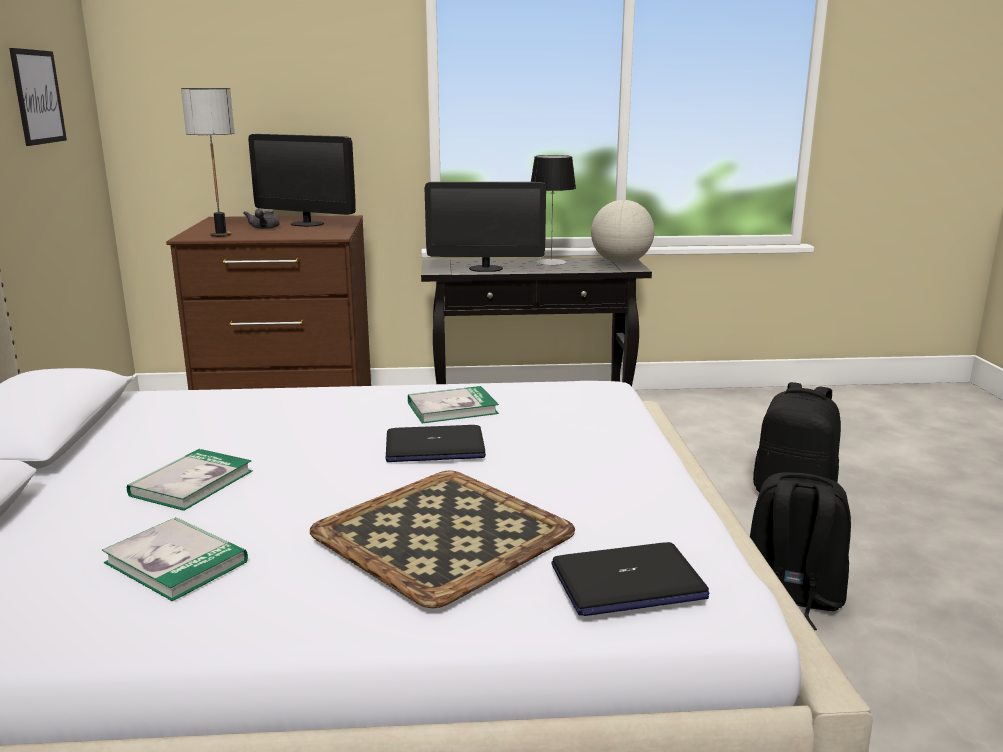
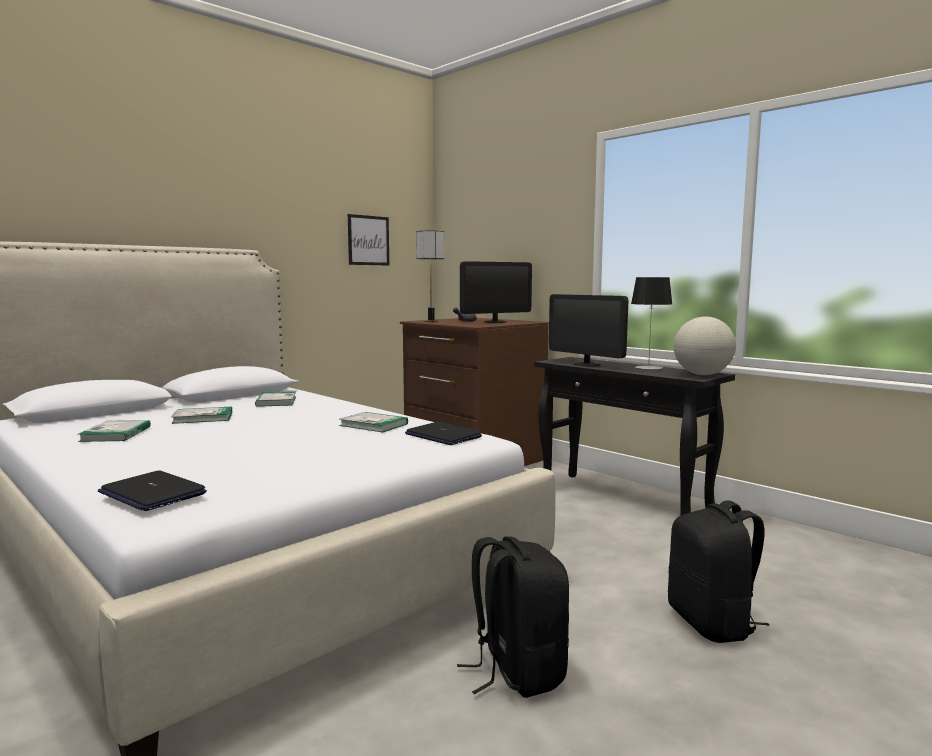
camera: 50 degrees right, 10 degrees down
monitor [248,134,356,227] -> monitor turned 105 degrees counterclockwise [460,261,532,323]
tray [310,470,575,608] -> none
laptop [386,425,486,462] -> laptop moved to [405,422,482,445]
none -> book [255,391,296,407]

